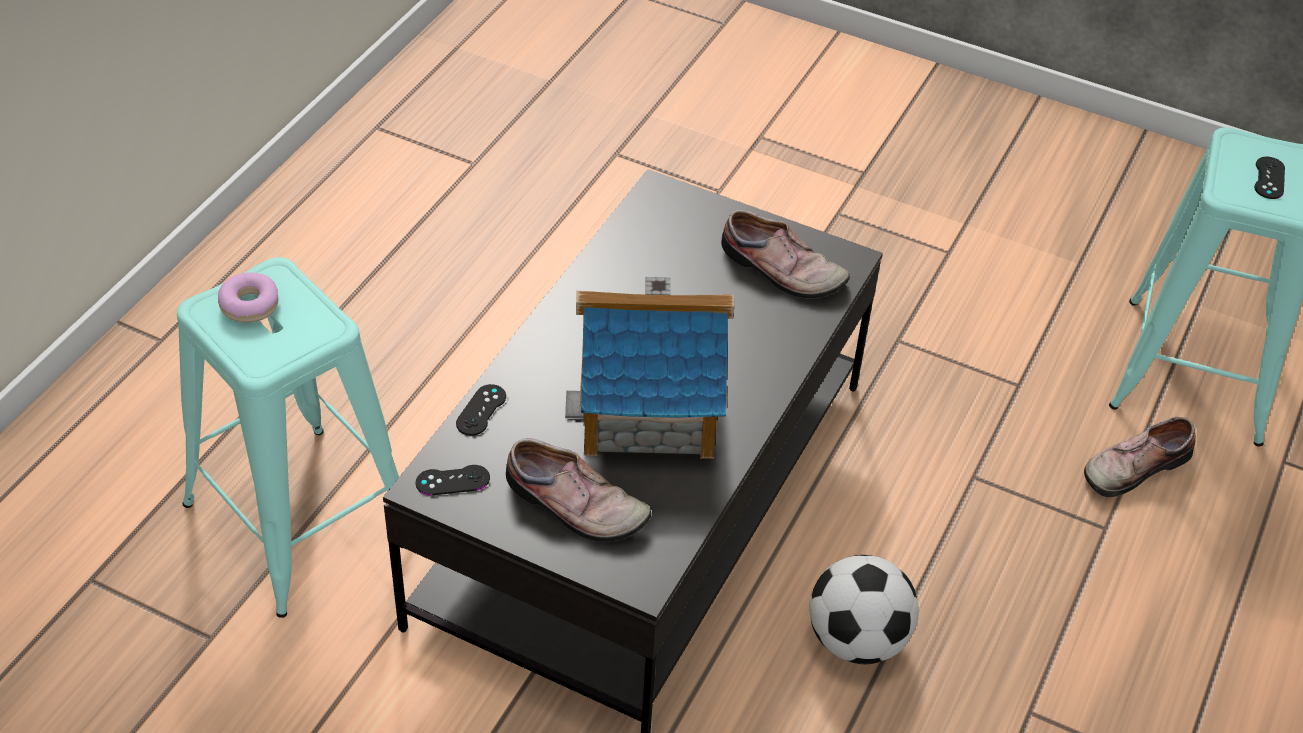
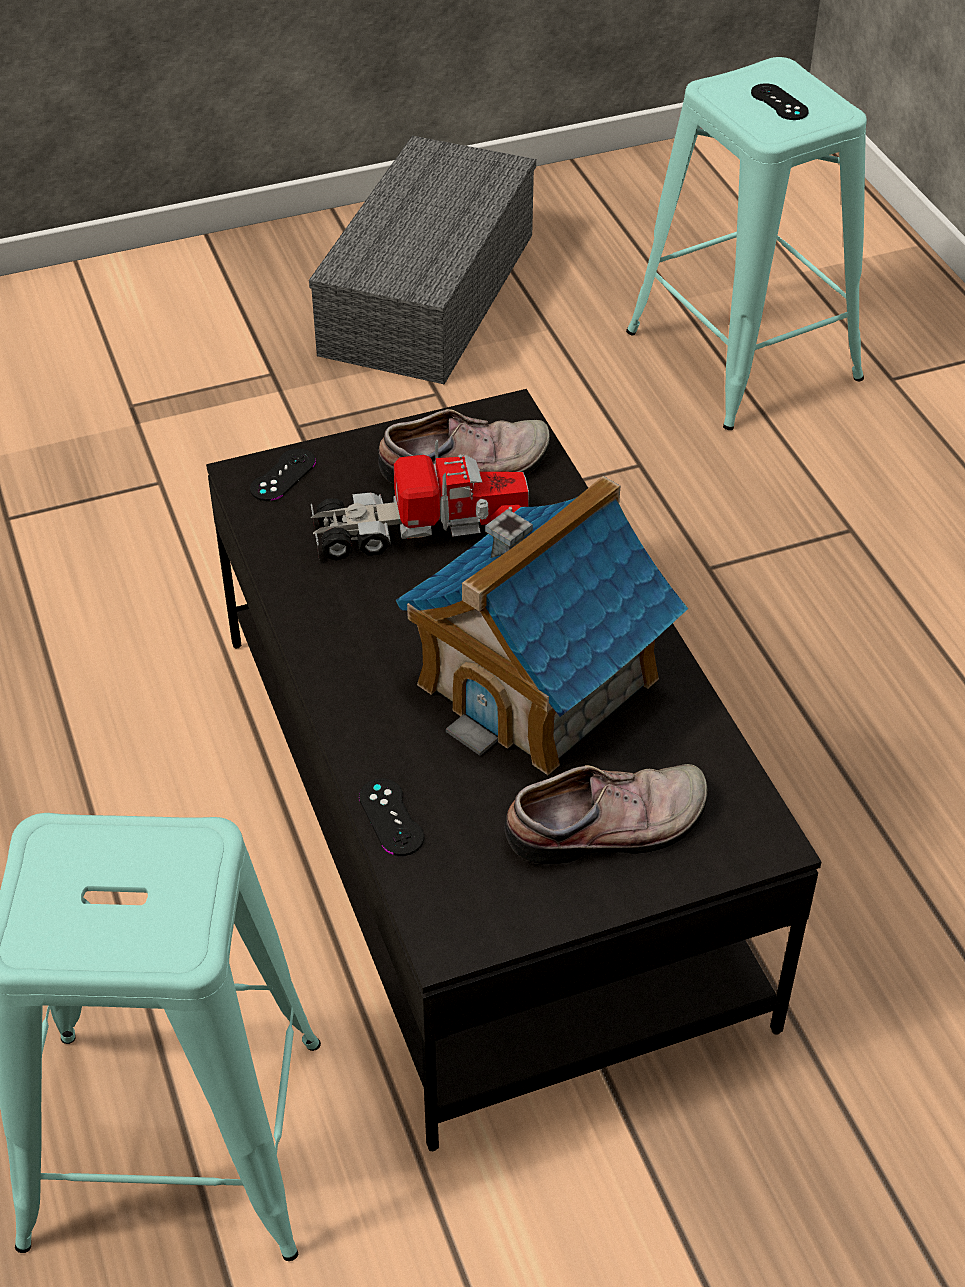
camera: 45 degrees left, 0 degrees up
donut [218,272,279,323] -> none
black game controller [416,465,490,495] -> black game controller moved to [250,448,316,501]
football [809,555,919,664] -> none
shoe [1084,417,1196,497] -> none
none -> grey storage box [309,136,536,384]
none -> toy truck [311,440,529,561]

